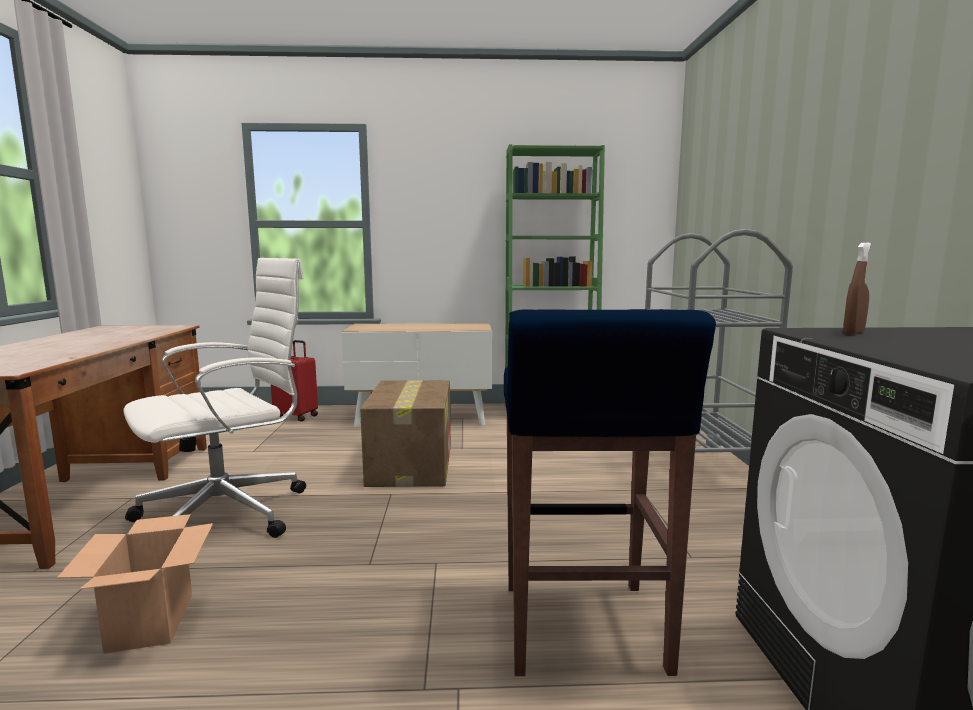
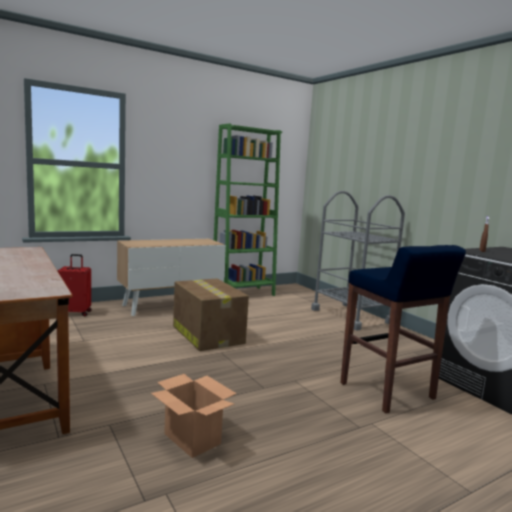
camera: 30 degrees left, 0 degrees up
white office chair [123,258,306,538] -> none

